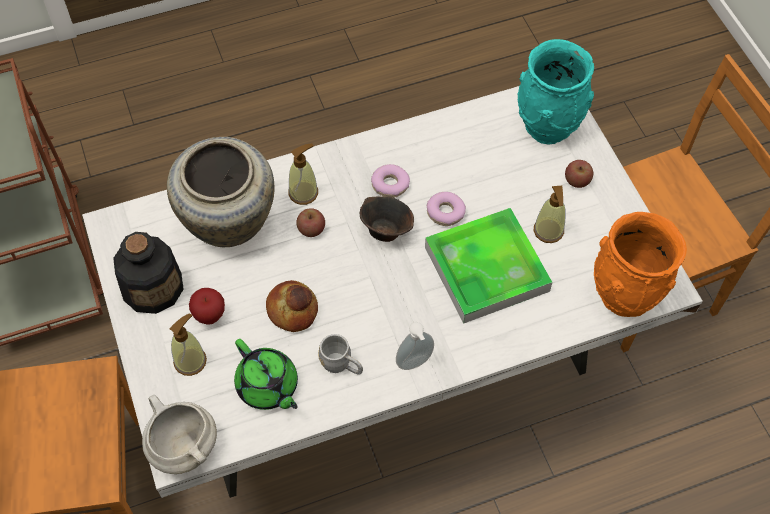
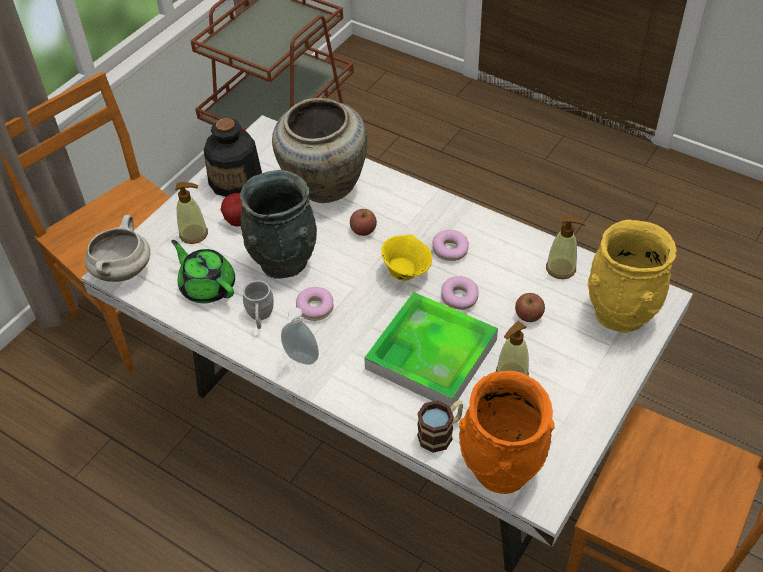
camera: 55 degrees right, 10 degrees down
green teapot [234,339,298,410] -> green teapot turned 120 degrees clockwise [172,240,235,303]
bread [266,280,318,332] -> grey vase [240,170,317,279]
soap dispenser [288,144,318,205] -> soap dispenser moved to [546,216,586,279]
brown bowl [360,196,414,242] -> yellow bowl [381,234,432,281]
turquoise vase [517,39,594,145] -> yellow vase [587,220,677,333]
apple [565,160,593,188] -> apple moved to [515,293,545,322]
none -> donut [296,287,333,321]
none -> mug [417,400,463,453]

